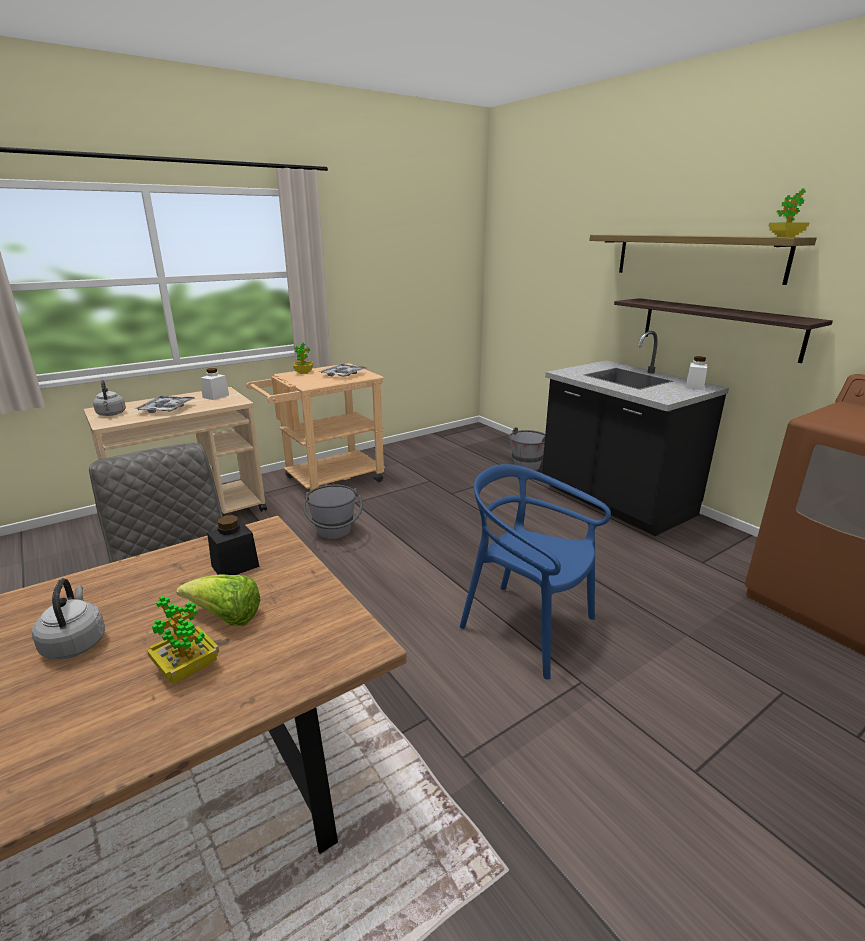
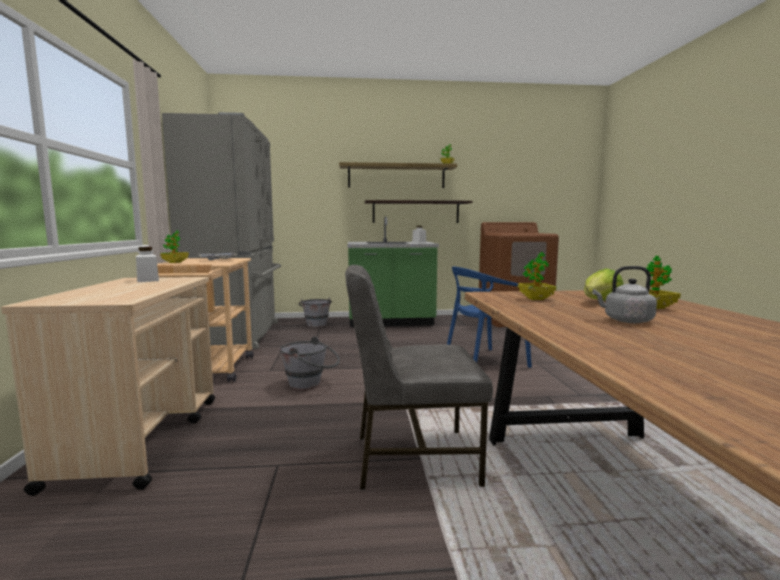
camera: 60 degrees left, 15 degrees down
grey kettle [93,380,126,416] -> none
tray [134,396,195,413] -> none
black jar [207,515,259,575] -> potted plant [518,252,556,300]
black counter [542,331,729,536] -> green counter [348,216,439,327]
none -> grey fridge [162,112,281,349]

